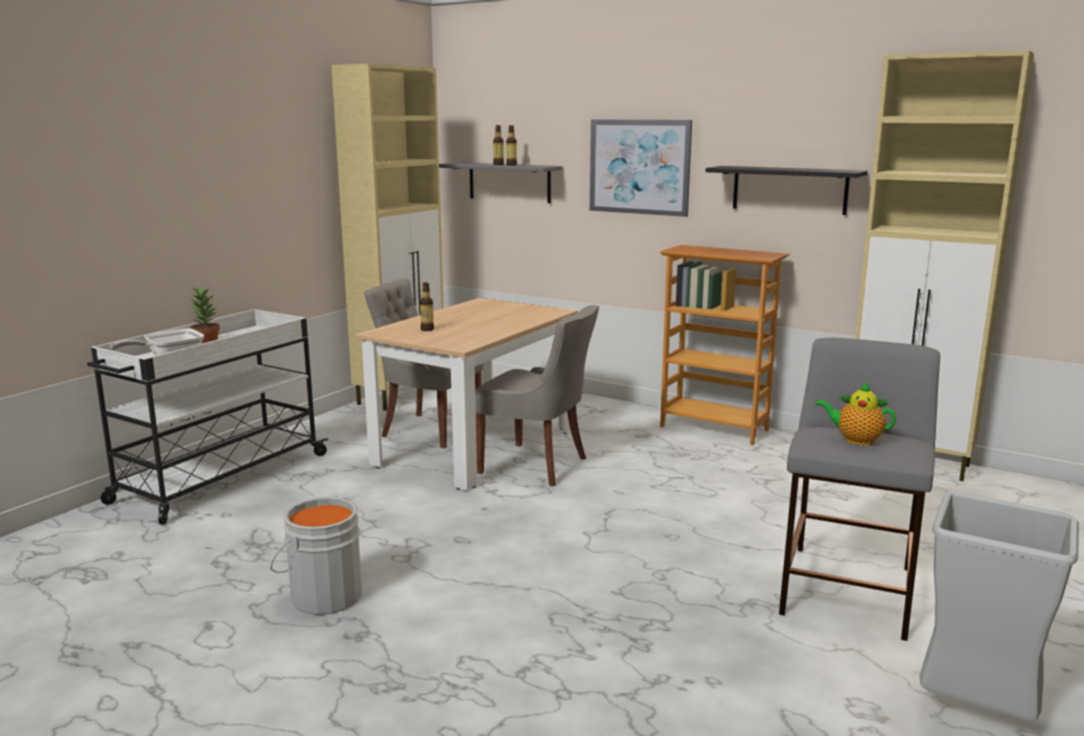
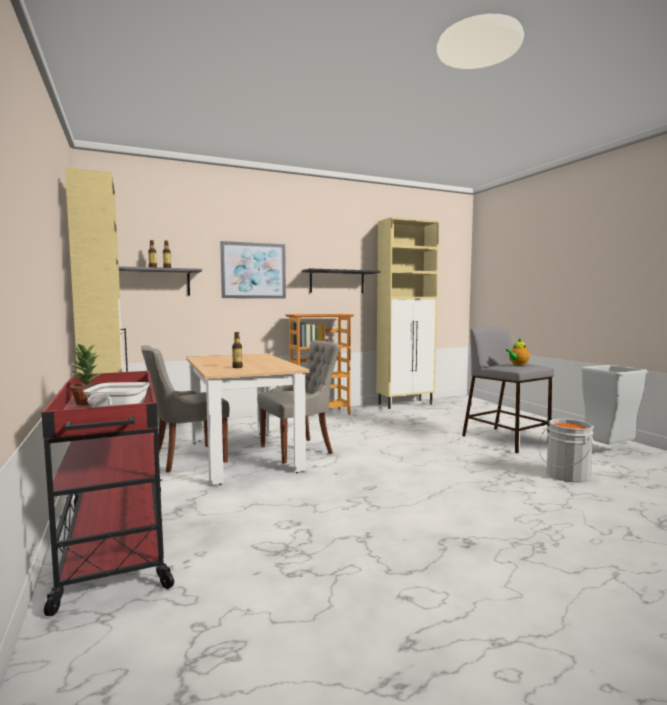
camera: 55 degrees left, 10 degrees down
white cart [87,309,328,525] -> red cart [42,371,174,616]
grey bucket [270,497,362,615] -> grey bucket moved to [538,419,594,483]

